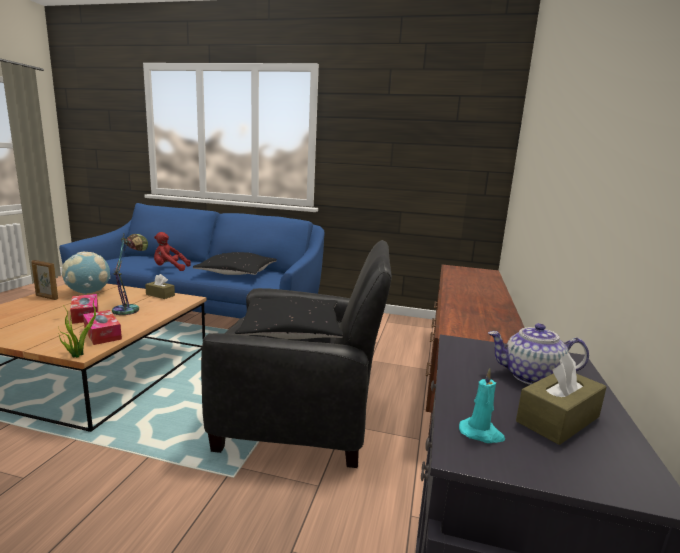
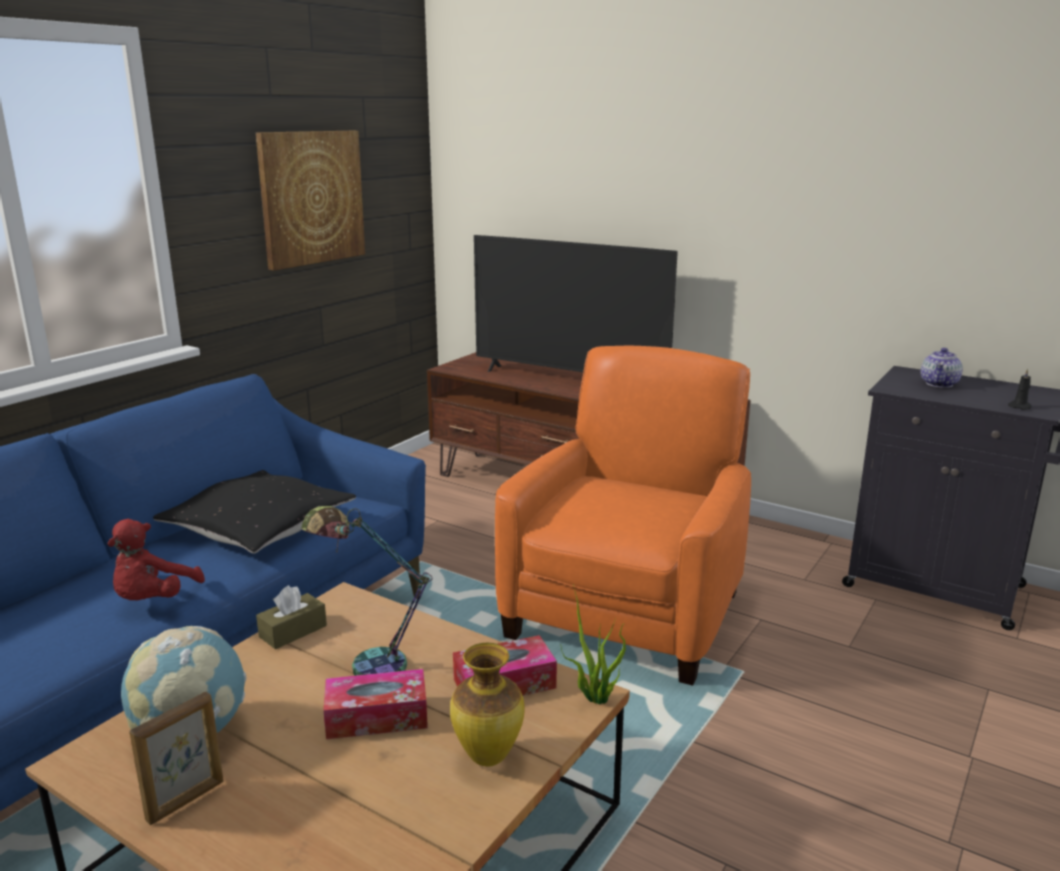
camera: 70 degrees left, 5 degrees up
black armchair [201,240,392,468] -> orange armchair [495,345,751,685]
black pillow [235,296,343,339] -> none
turquoise candle [459,368,505,443] -> black candle [1008,369,1032,410]
brown tissue box [516,353,606,445] -> none
none -> picture [256,131,365,271]
none -> vase [450,643,525,767]
none -> television [474,235,678,372]

